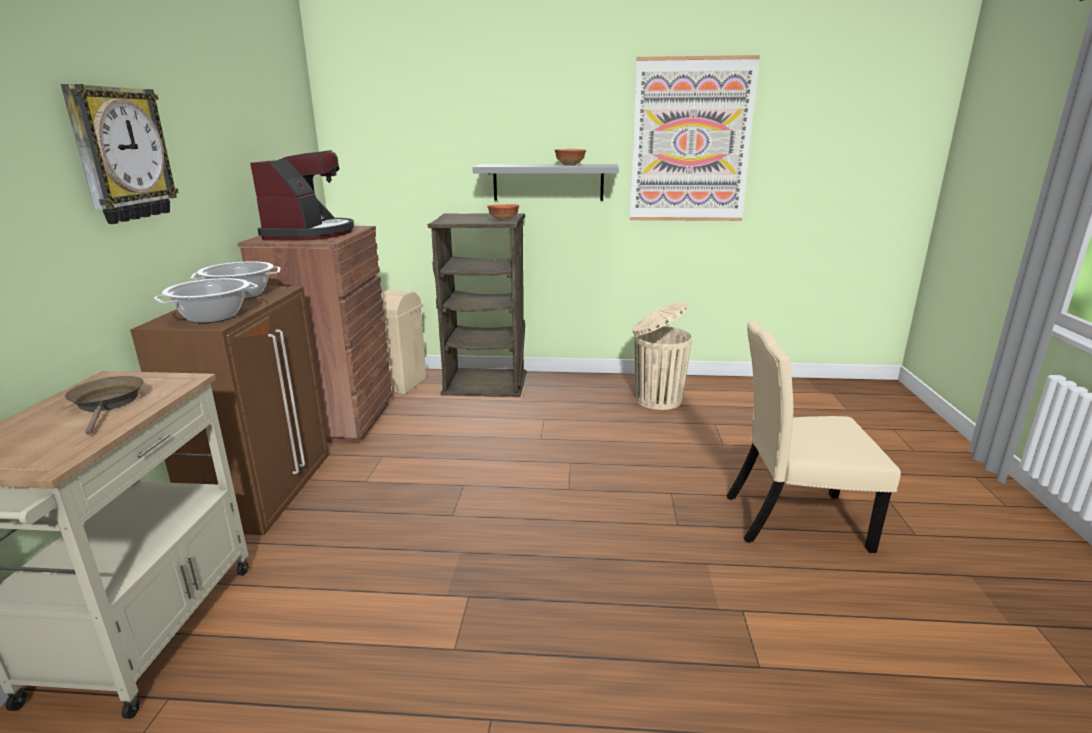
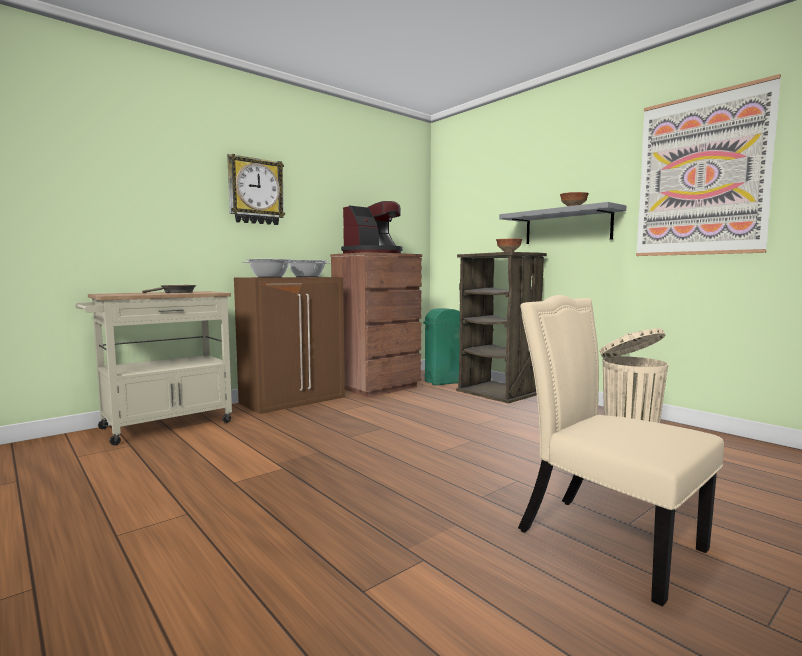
camera: 45 degrees right, 15 degrees down
beige trash can [380,290,427,395] -> green trash can [423,308,460,386]

